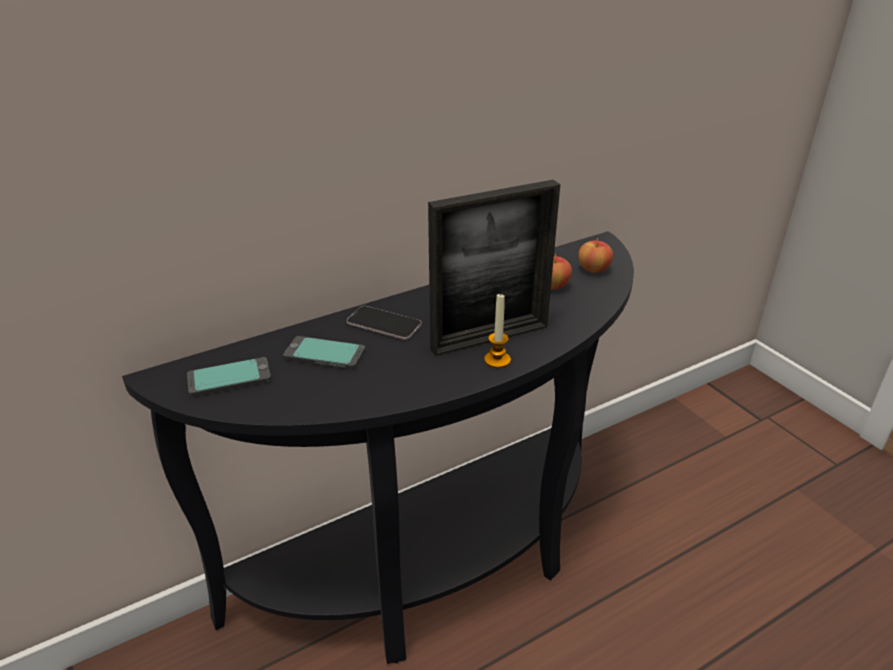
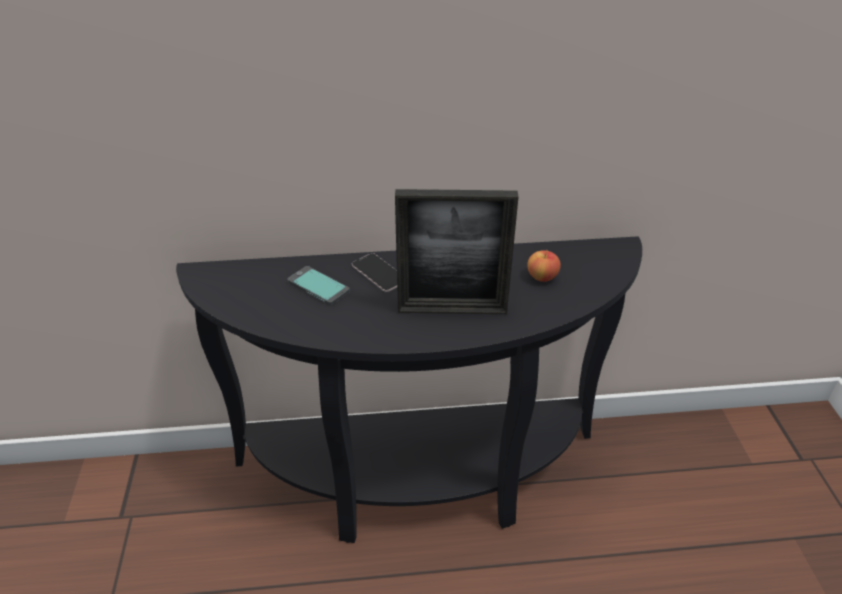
camera: 25 degrees right, 5 degrees up
phone [187,357,271,397] -> none
candle [484,293,511,368] -> none
apple [578,238,613,273] -> none

